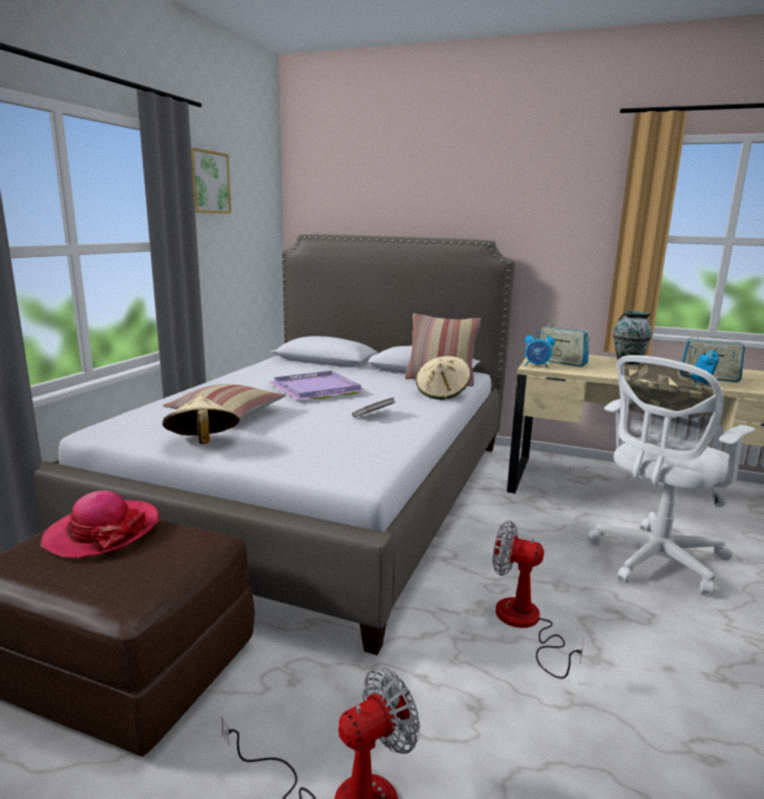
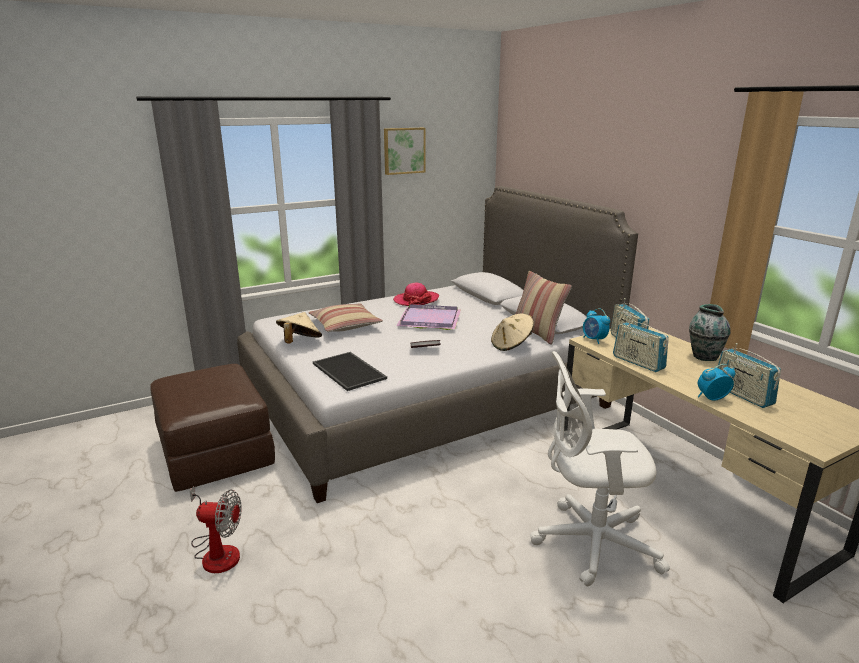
camera: 40 degrees right, 5 degrees up
hat [40,490,160,559] -> hat moved to [393,282,439,306]
fan [493,521,584,679] -> none
none -> tray [313,352,387,391]
none -> radio [613,317,669,372]

